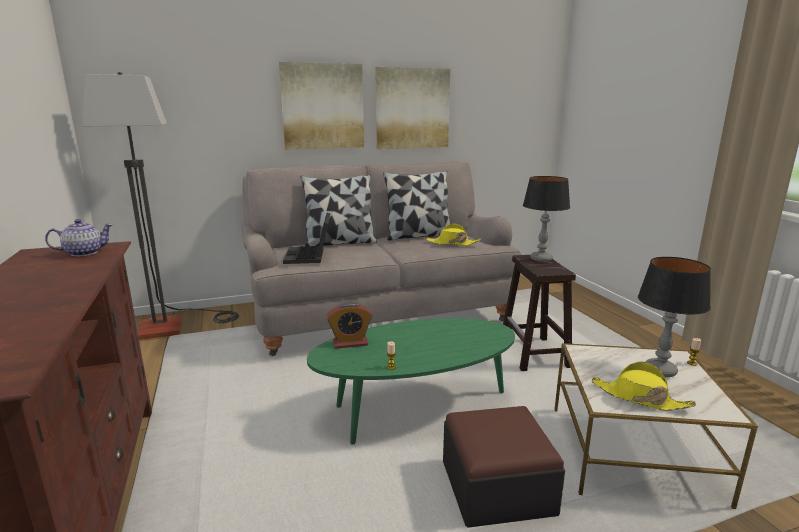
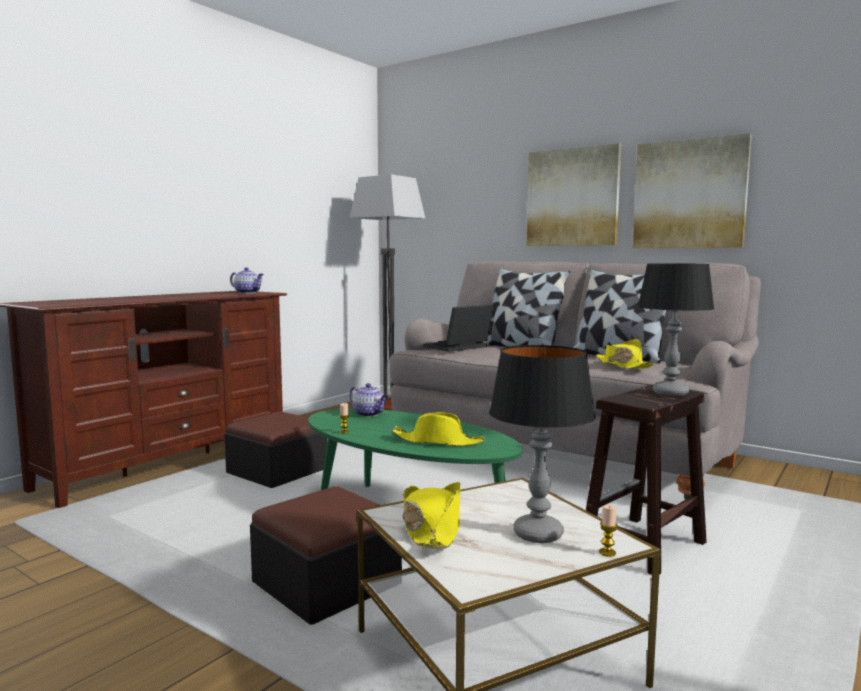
camera: 55 degrees right, 10 degrees down
alarm clock [327,302,372,349] -> teapot [350,383,388,417]
none -> ottoman [224,411,327,488]
none -> yellow hat [392,412,485,446]

